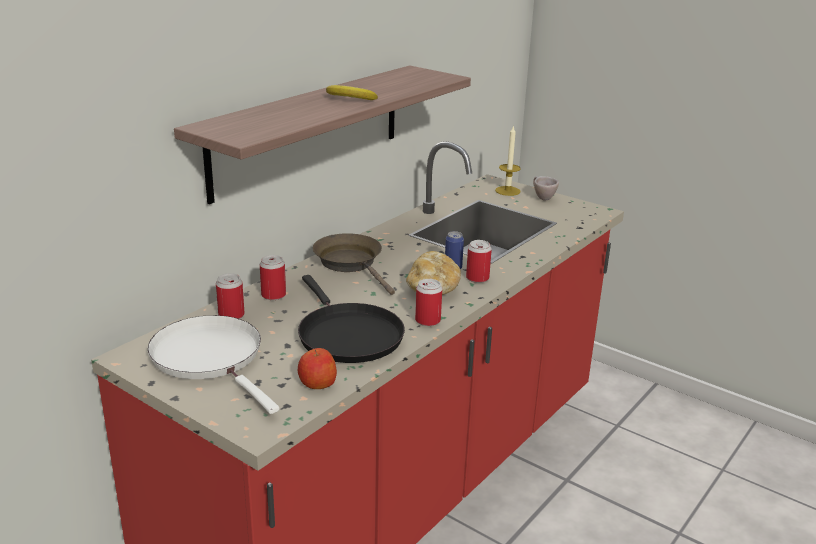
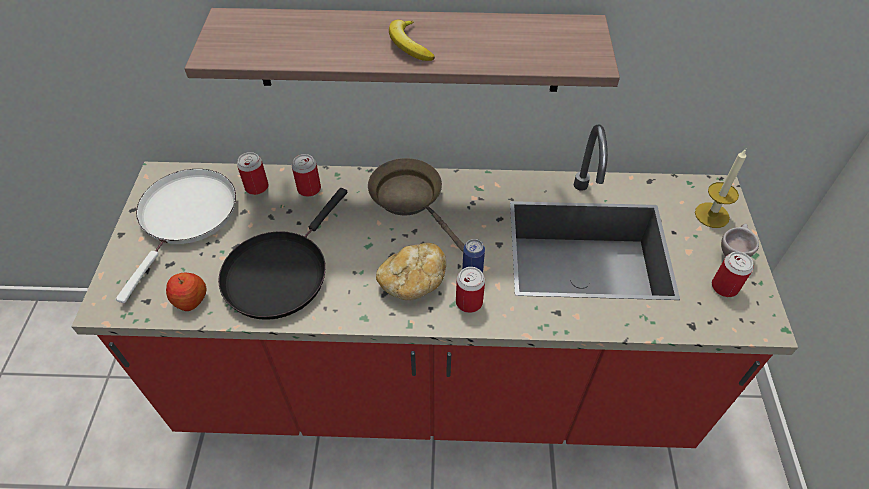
camera: 55 degrees right, 25 degrees up
brown frying pan [313,233,395,295] -> brown frying pan turned 60 degrees counterclockwise [368,158,464,251]
can [415,279,442,326] -> can moved to [712,252,753,297]

